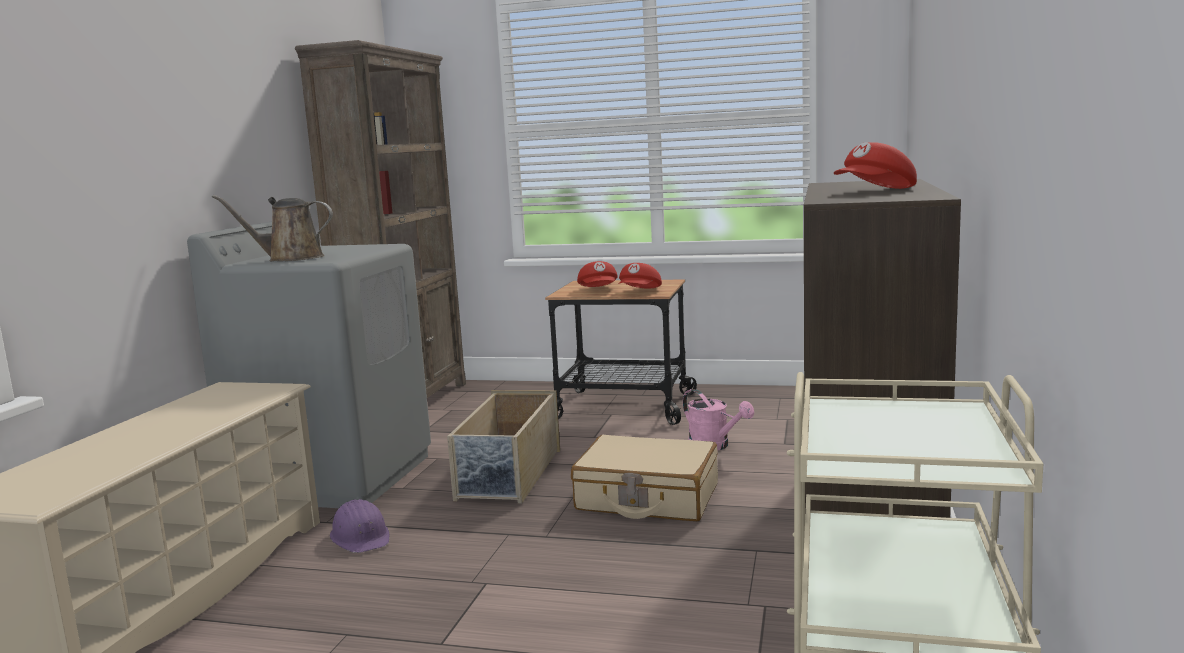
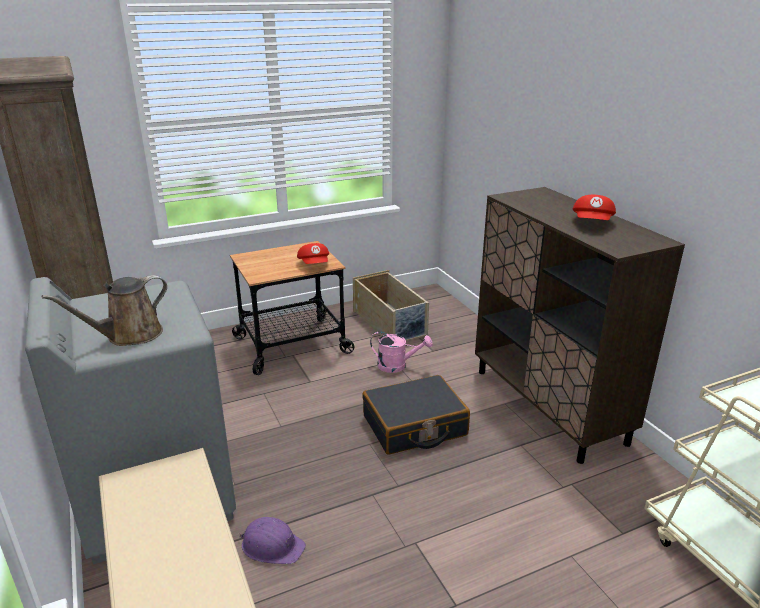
camera: 40 degrees left, 15 degrees up
beige storage box [447,390,560,504] -> beige storage box moved to [353,270,429,341]
beige suitcase [571,435,718,521] -> black suitcase [362,375,470,455]
red cap [577,261,618,287] -> none

